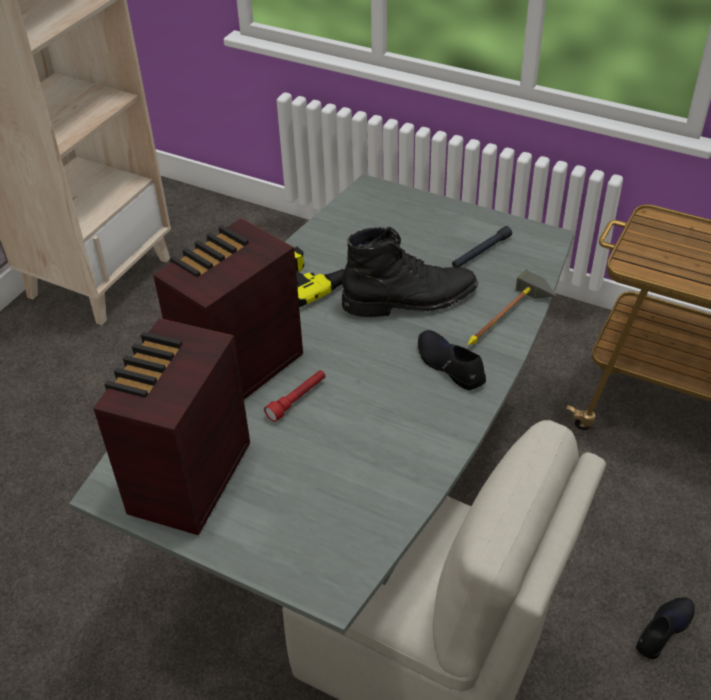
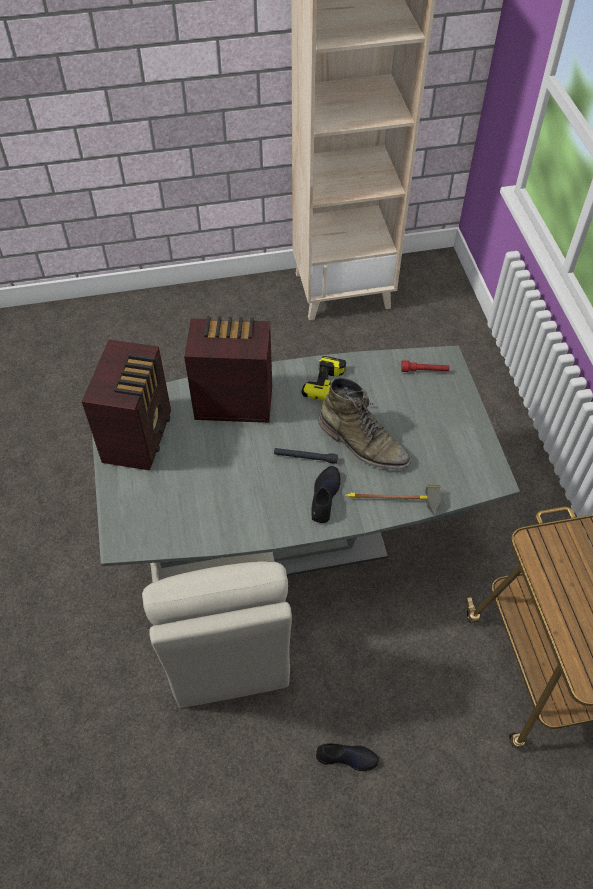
camera: 50 degrees right, 10 degrees up
radio [93,318,250,536] -> radio turned 120 degrees clockwise [82,340,171,471]
red flashlight [264,370,325,422] -> red flashlight moved to [401,360,449,372]
black boot [342,227,478,317] -> green boot [318,378,411,470]
black flashlight [452,226,512,267] -> black flashlight moved to [274,448,338,464]

